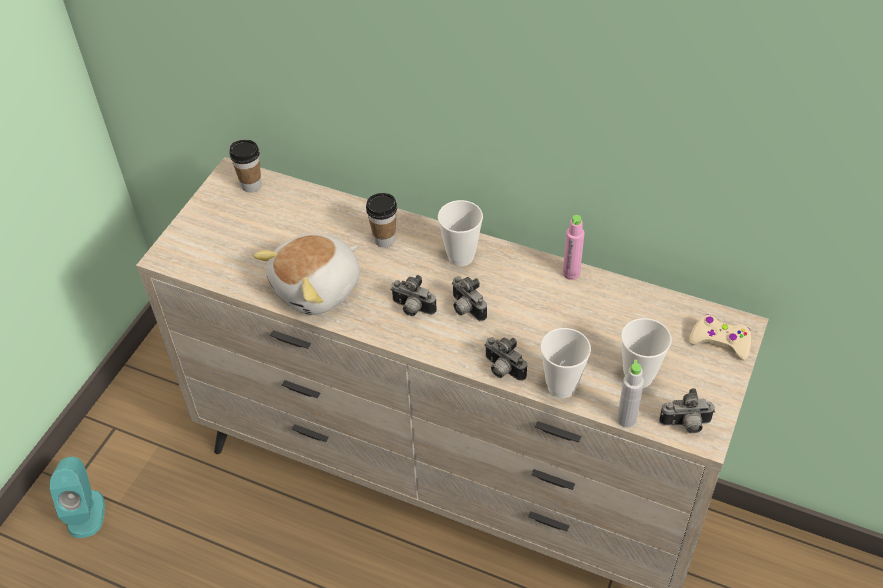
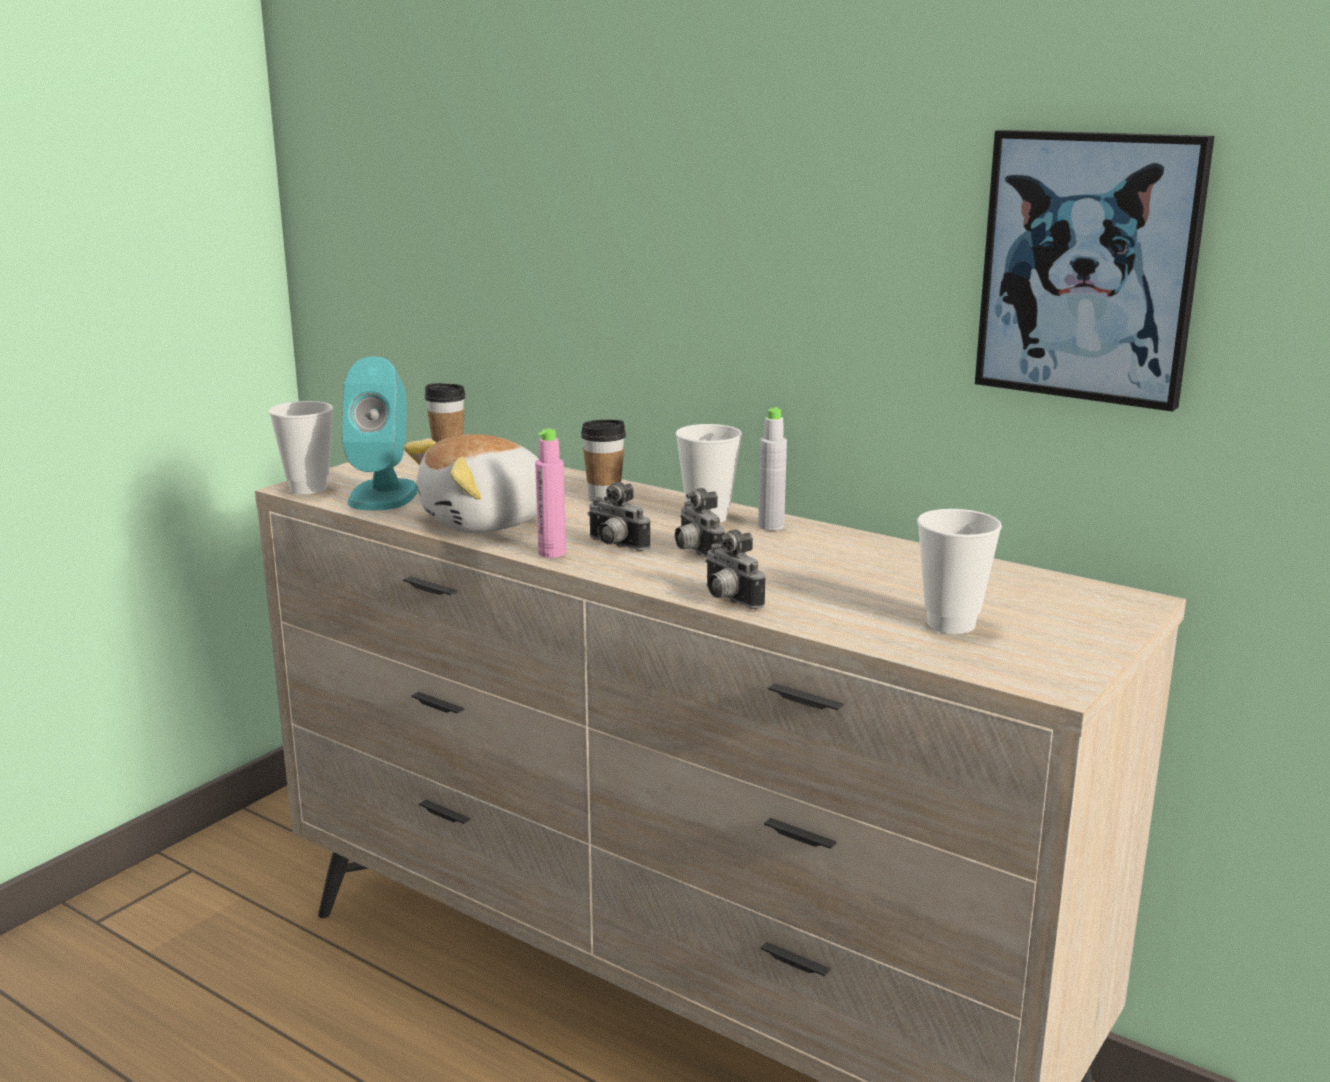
camera: 10 degrees right, 30 degrees down
turquoise speaker [49,457,105,538] -> turquoise speaker moved to [342,357,417,510]
cup [540,328,591,398] -> cup moved to [269,401,333,494]
pink bottle [563,215,584,280] -> pink bottle moved to [535,429,566,558]
grey bottle [617,360,644,428] -> grey bottle moved to [758,407,787,531]
camera [659,388,715,433] -> none
beige game controller [689,314,751,361] -> none
none -> picture [975,130,1214,412]

